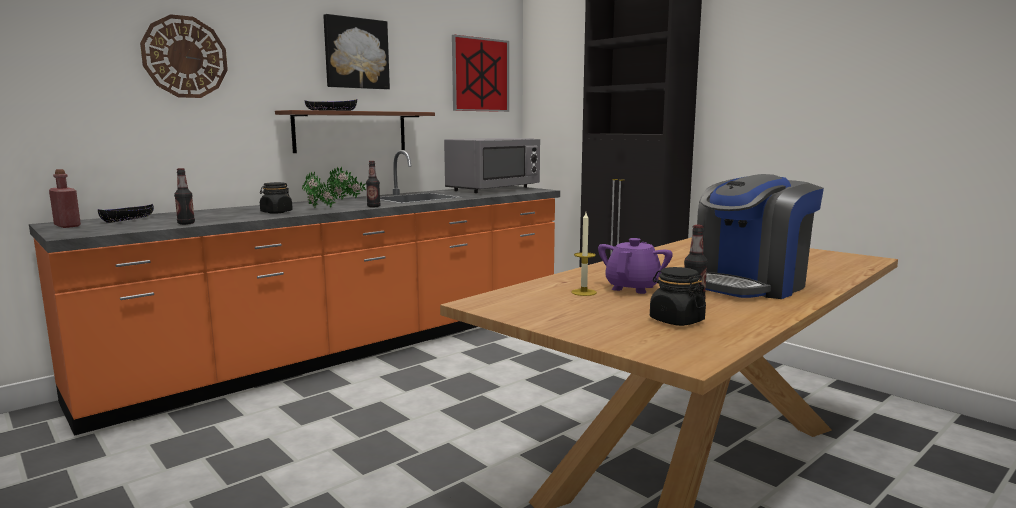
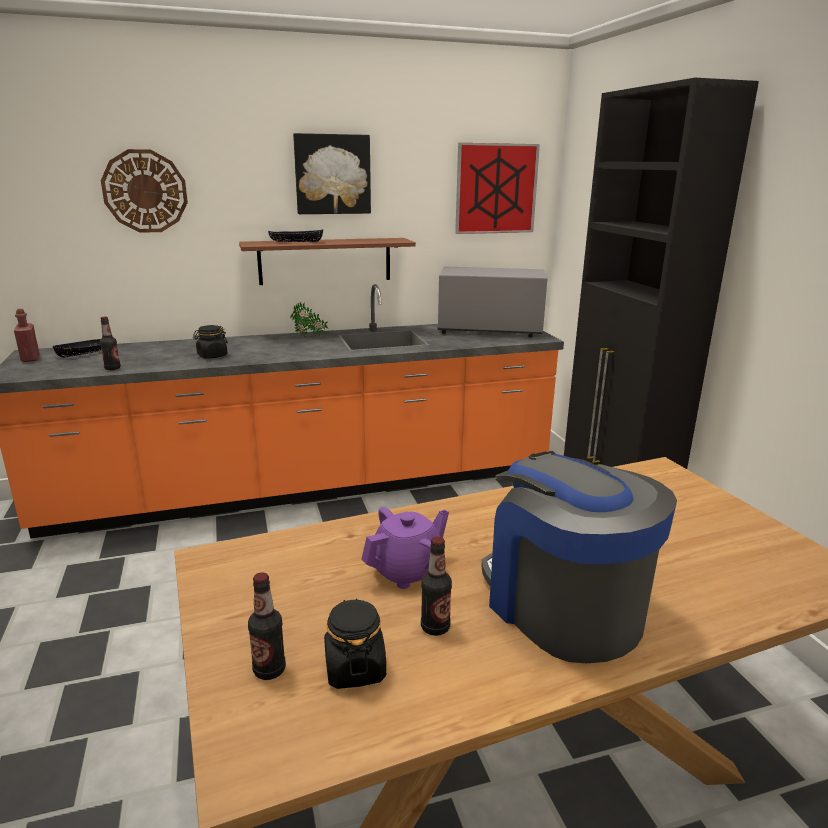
camera: 25 degrees right, 10 degrees up
potted plant [302,171,337,208] -> none
bottle [366,161,381,207] -> bottle moved to [248,572,286,680]
grey microwave [444,138,540,193] -> grey microwave turned 150 degrees counterclockwise [437,266,547,337]
candle [571,212,597,296] -> none
coffee machine [697,174,824,299] -> coffee machine turned 75 degrees clockwise [481,452,677,663]

